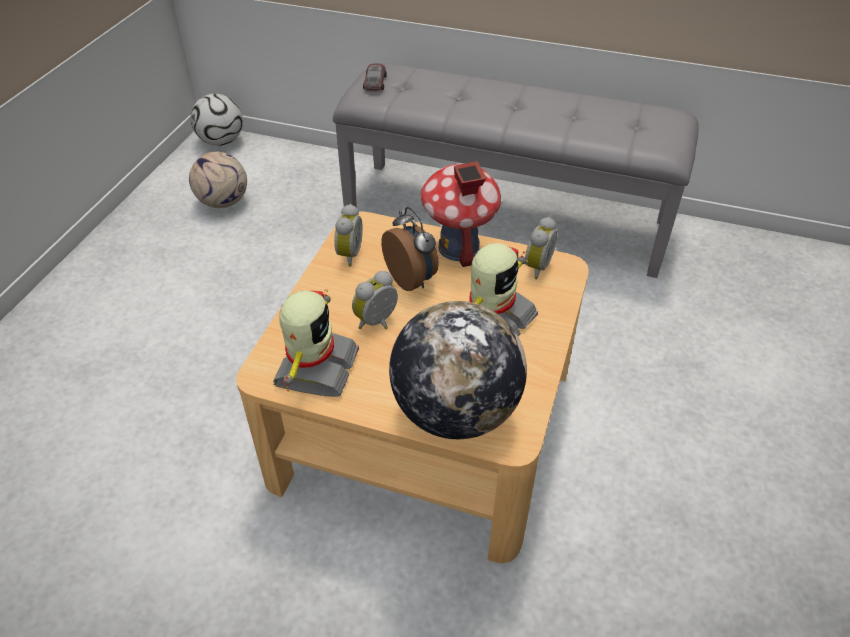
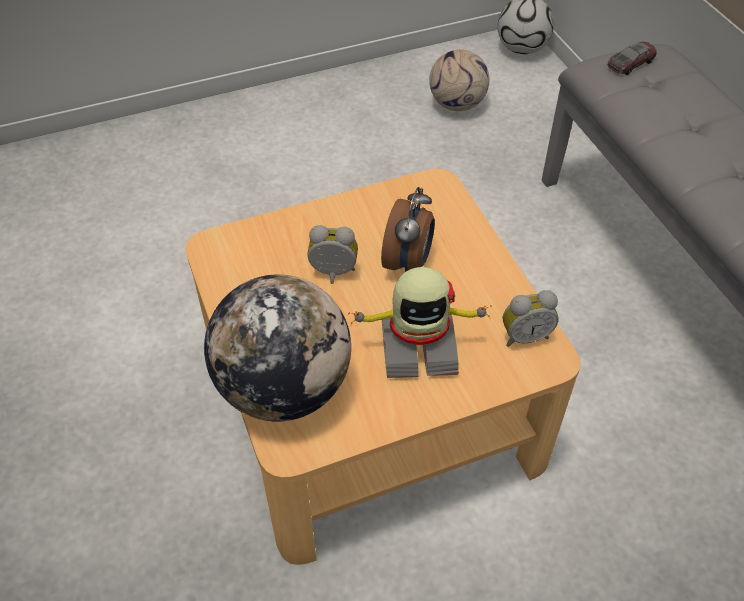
camera: 50 degrees right, 5 degrees up
toy robot [273,289,359,396] -> none
alarm clock [334,204,363,267] -> none
toy house [421,161,501,267] -> none

